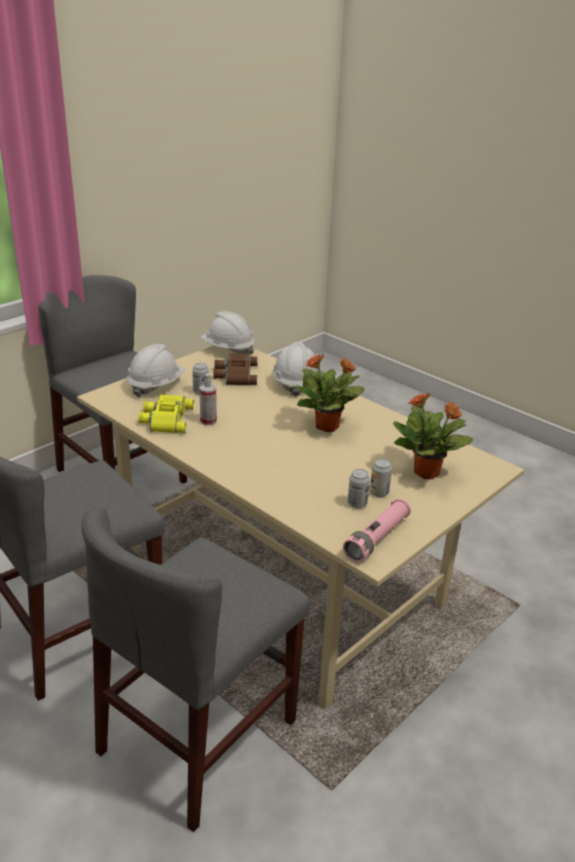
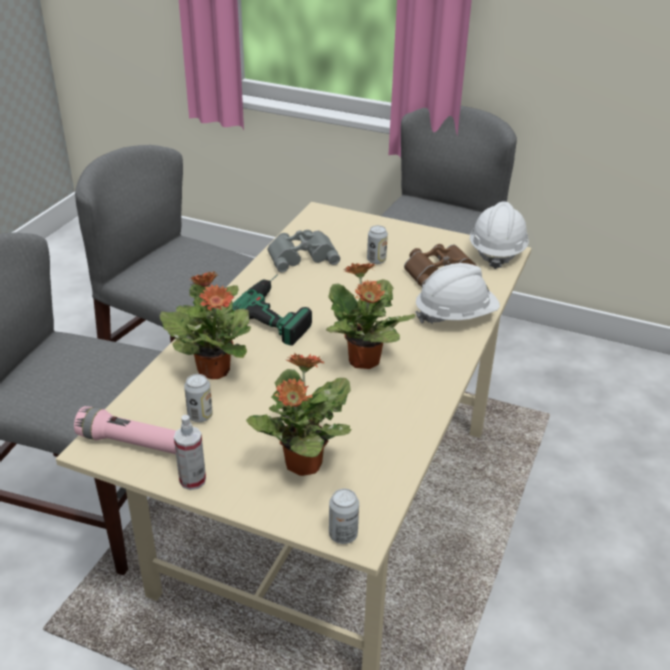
camera: 70 degrees right, 5 degrees up
white hard hat [127,344,185,397] -> none
yellow binoculars [138,394,194,433] -> grey binoculars [268,230,340,272]
spray bottle [199,373,217,425] -> spray bottle moved to [174,415,206,490]
can [370,459,392,497] -> can moved to [329,489,359,544]
none -> potted plant [160,271,251,379]
none -> power drill [232,274,312,345]

